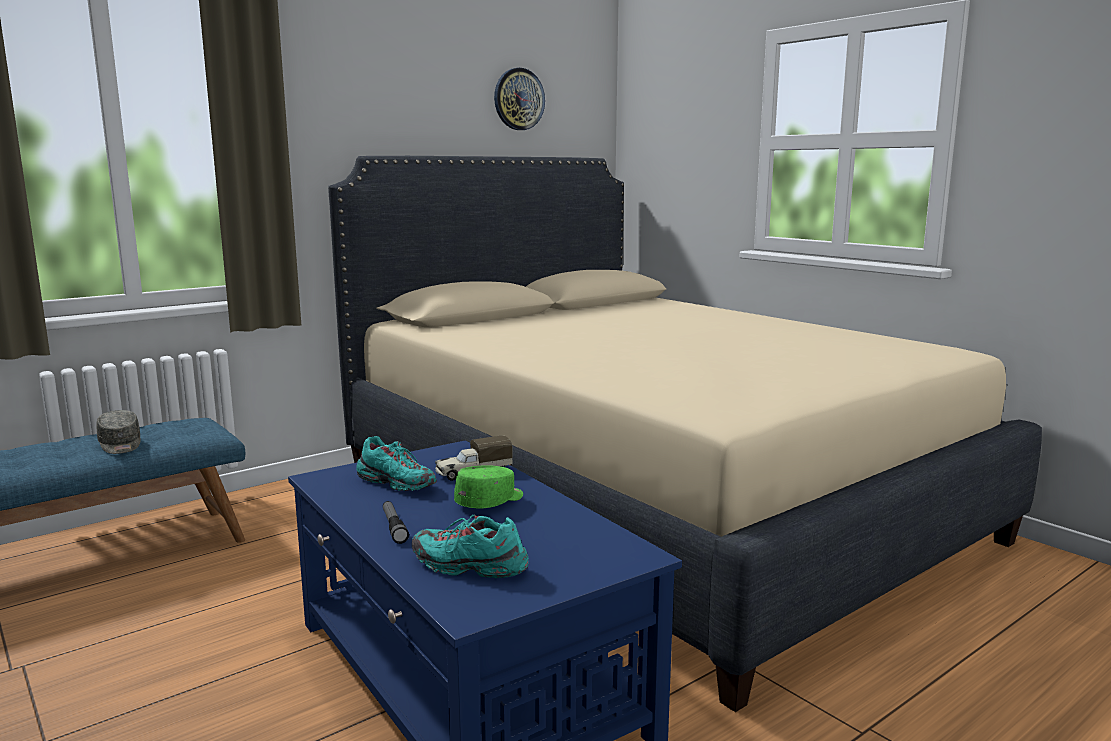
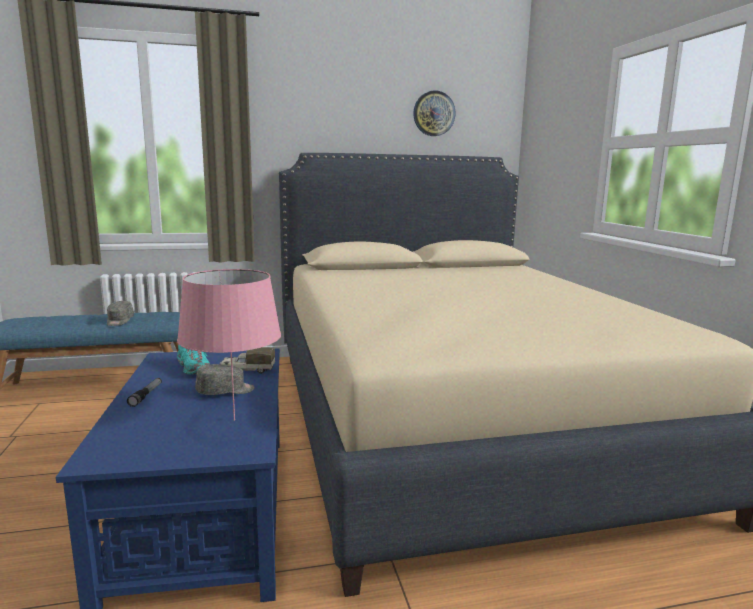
camera: 25 degrees right, 0 degrees up
turquoise shoe [412,514,529,578] -> none
green cap [454,465,523,508] -> grey cap [195,364,255,395]
none -> pink table lamp [177,269,281,421]

